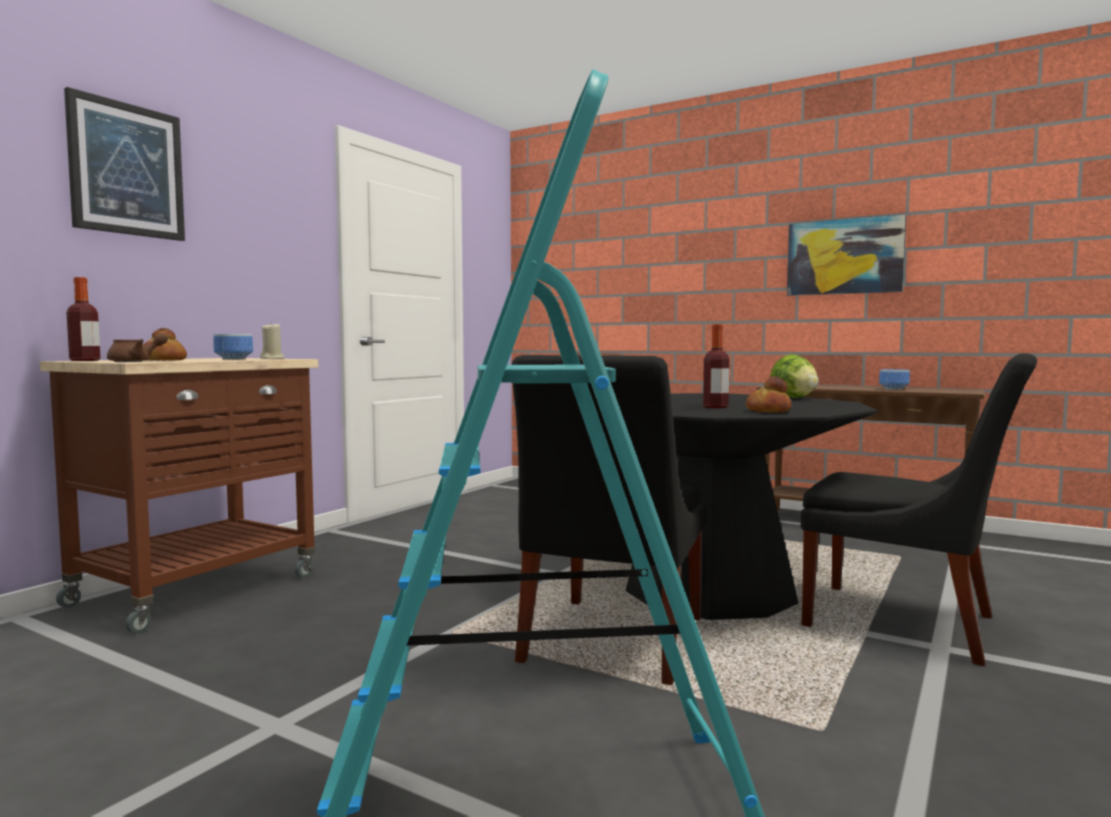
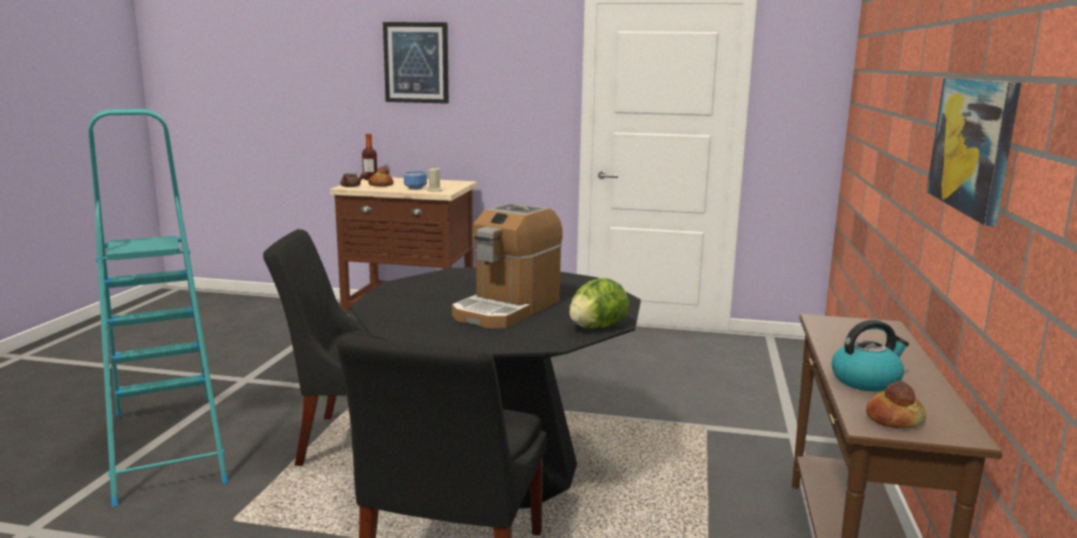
camera: 70 degrees right, 10 degrees up
bottle [703,324,729,408] -> none
bread [746,376,792,413] -> bread moved to [866,381,926,429]
bowl [879,369,910,390] -> kettle [832,320,909,392]
none -> coffee machine [452,203,563,329]

